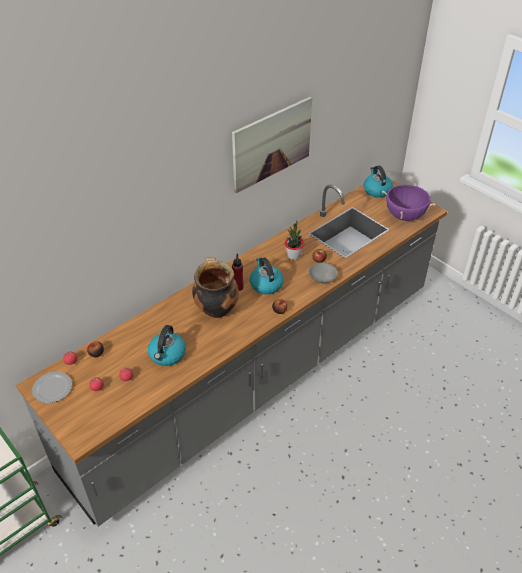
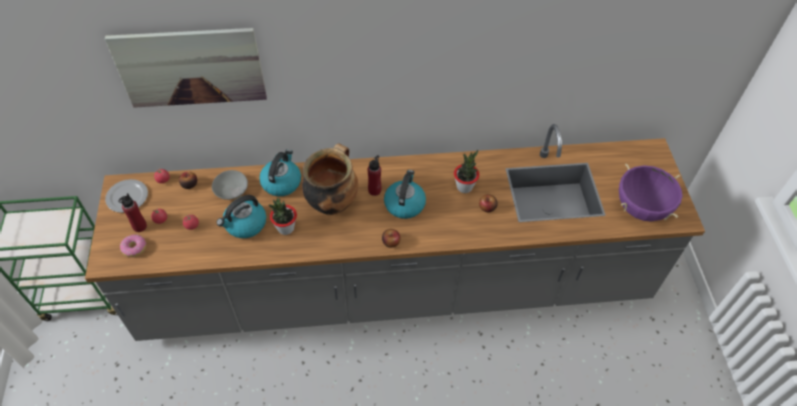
camera: 35 degrees right, 10 degrees up
picture [232,97,312,193] -> picture moved to [105,28,267,108]
grey bowl [309,262,338,283] -> grey bowl moved to [212,170,248,200]
kettle [364,166,393,197] -> kettle moved to [259,149,301,196]
none -> red bottle [118,193,147,232]
none -> donut [120,234,146,257]
none -> potted plant [269,198,297,235]

